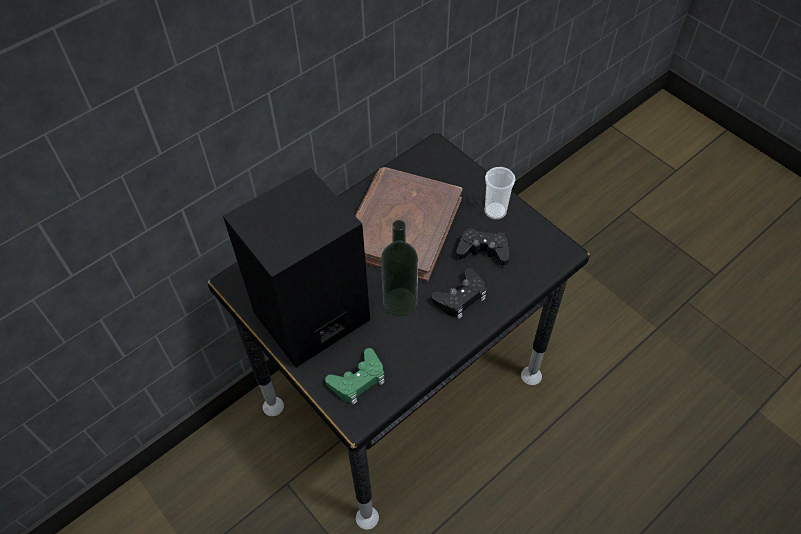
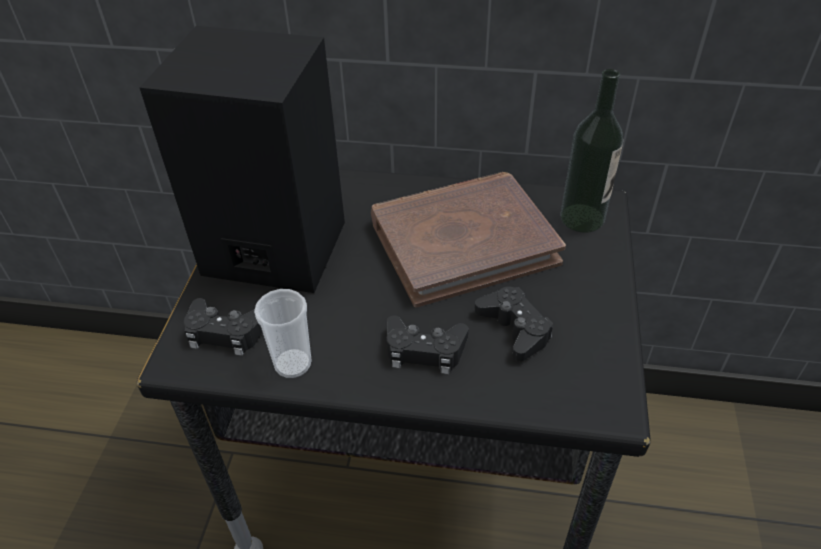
camera: 50 degrees right, 10 degrees down
green game controller [325,348,385,405] -> black game controller [183,298,263,356]
bottle [381,220,418,316] -> bottle moved to [560,69,623,233]
cup [484,167,515,220] -> cup moved to [254,289,311,378]

